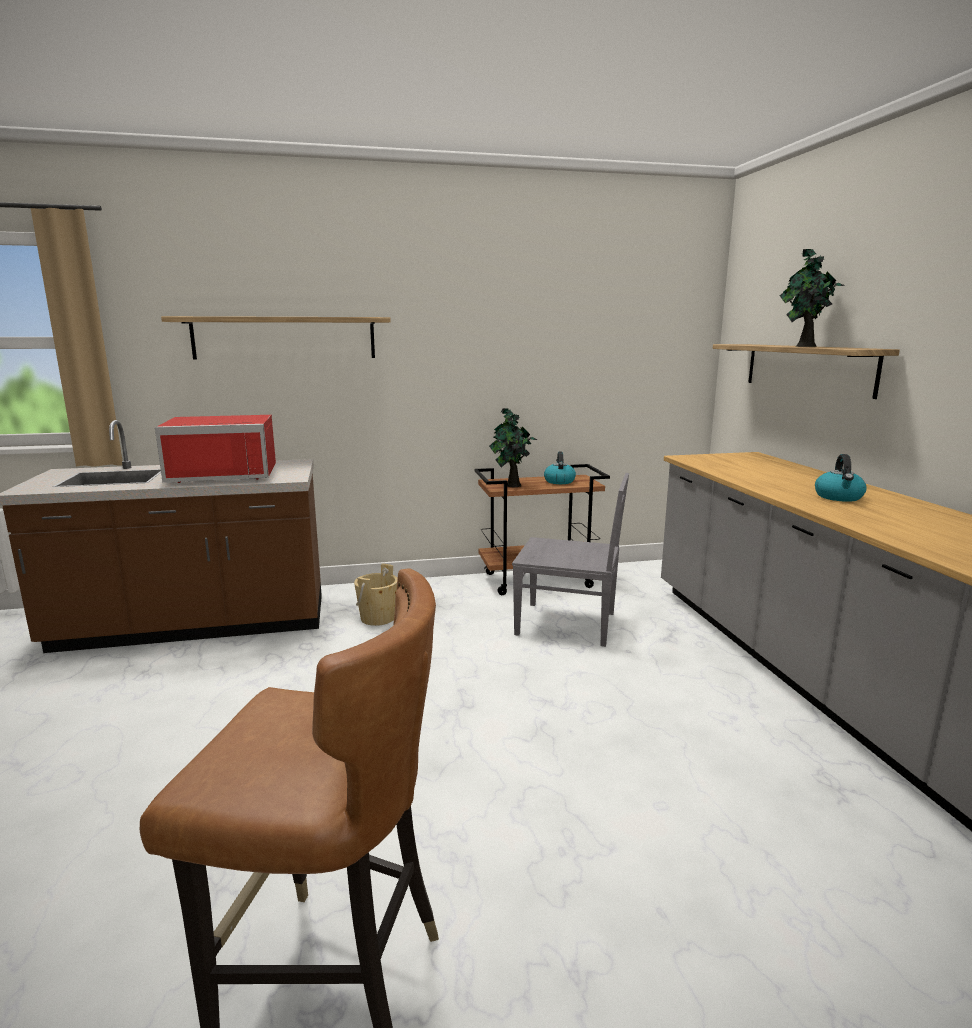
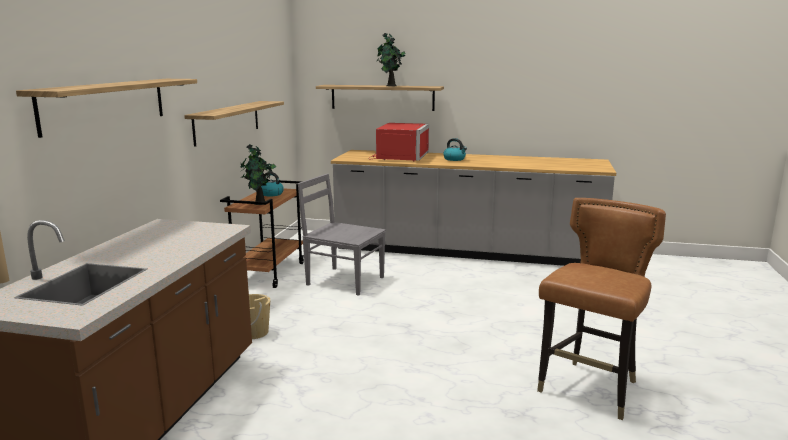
camera: 65 degrees left, 0 degrees up
red microwave [155,415,276,483] -> red microwave moved to [368,123,429,161]
grey chair [512,473,629,647] -> grey chair turned 105 degrees counterclockwise [298,174,386,296]
none -> shelf [184,101,284,147]

